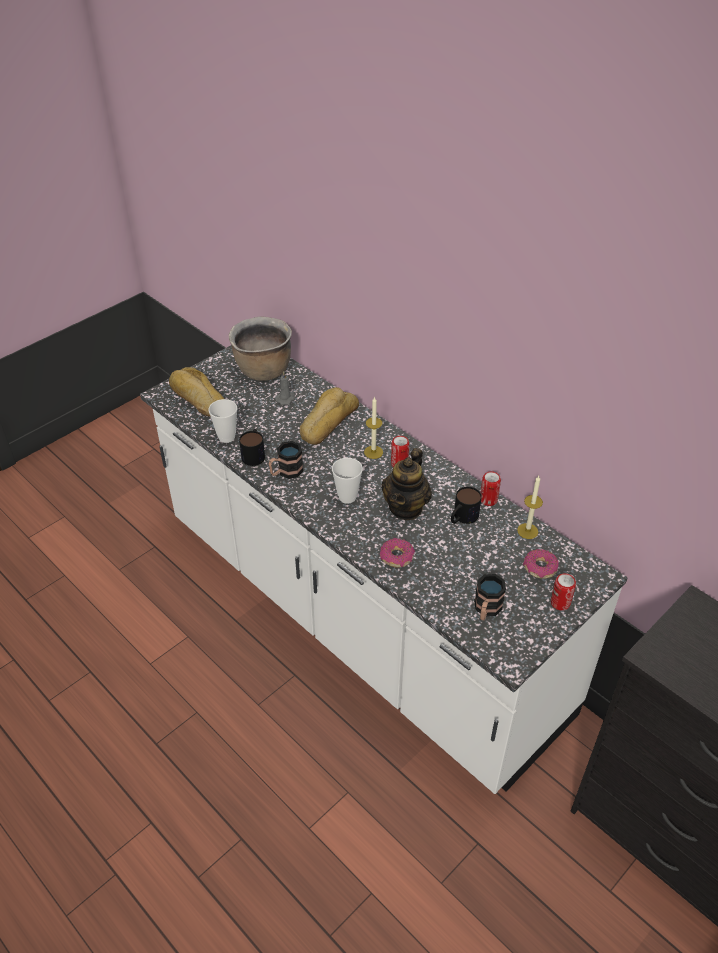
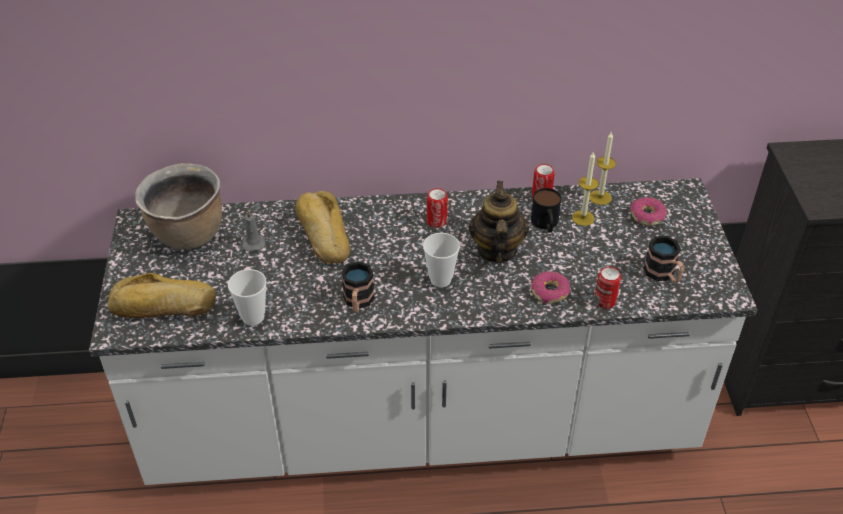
camera: 50 degrees left, 0 degrees up
mug [239,429,265,466] -> none
candle [364,396,383,459] -> candle moved to [572,151,599,226]
teapot [381,448,432,520] -> teapot turned 150 degrees counterclockwise [469,181,529,263]
can [551,573,576,611] -> can moved to [594,267,621,309]

